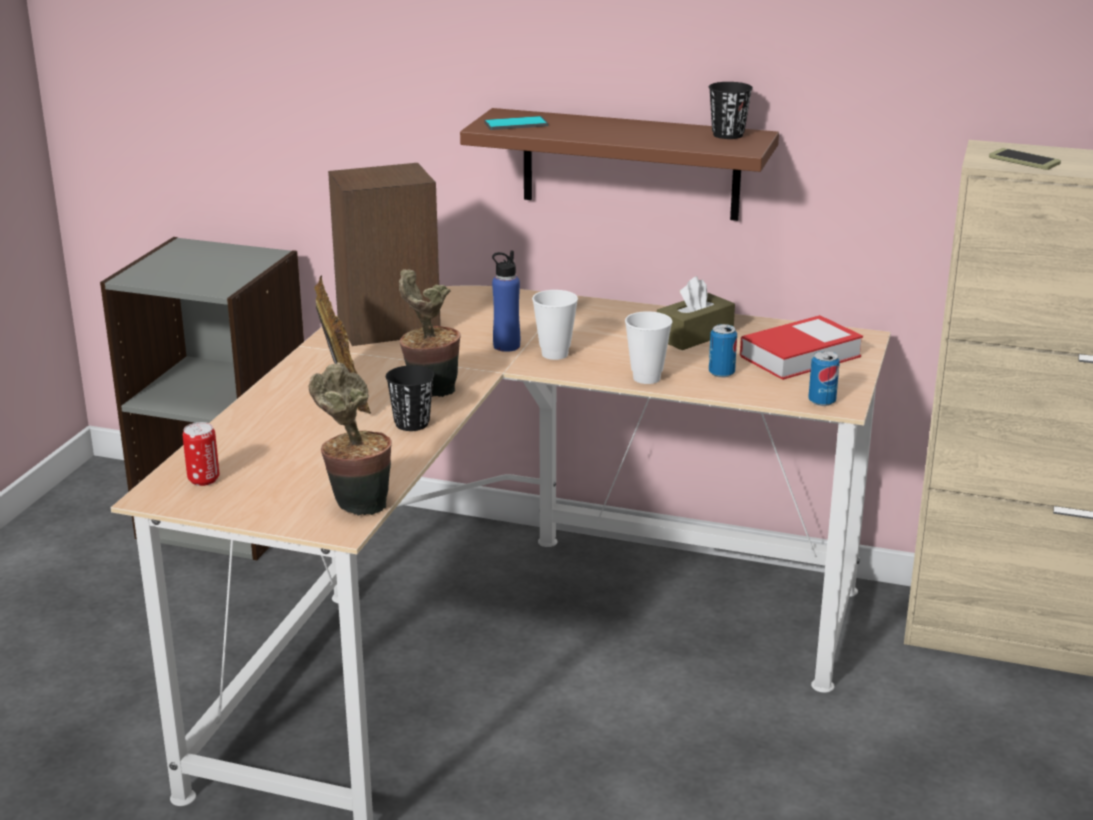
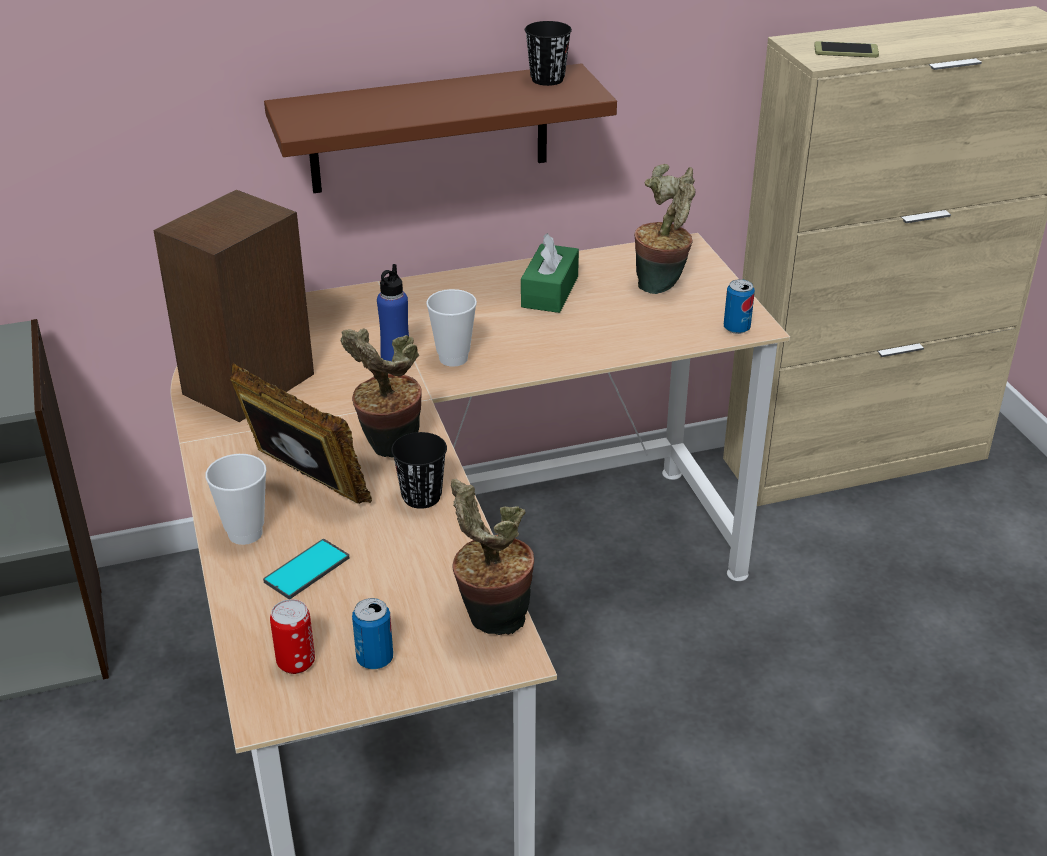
camera: 35 degrees left, 10 degrees up
phone [484,116,548,130] -> phone moved to [263,539,349,599]
cup [625,311,672,384] -> cup moved to [205,454,266,545]
brown tissue box [657,276,735,350] -> green tissue box [521,233,579,313]
can [709,324,737,378] -> can moved to [352,598,393,669]
book [740,315,863,380] -> potted plant [634,164,696,294]

